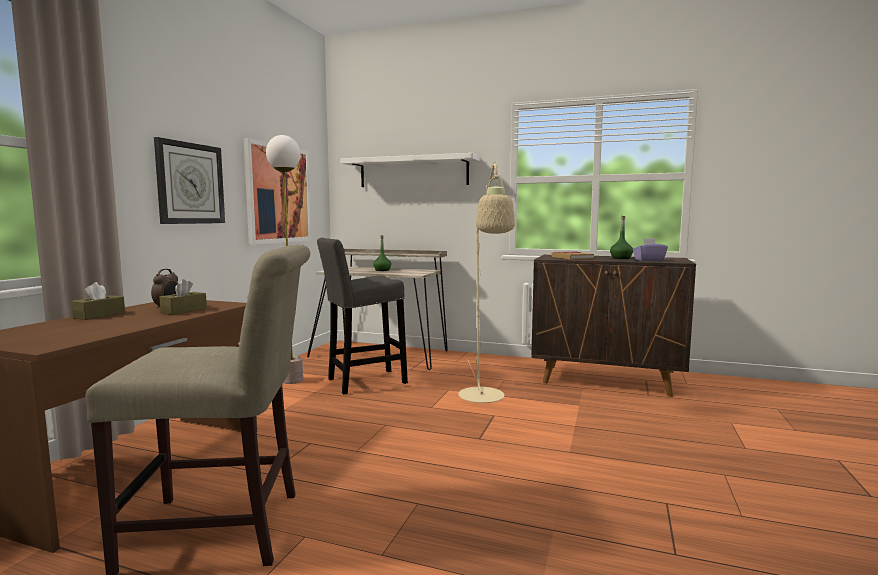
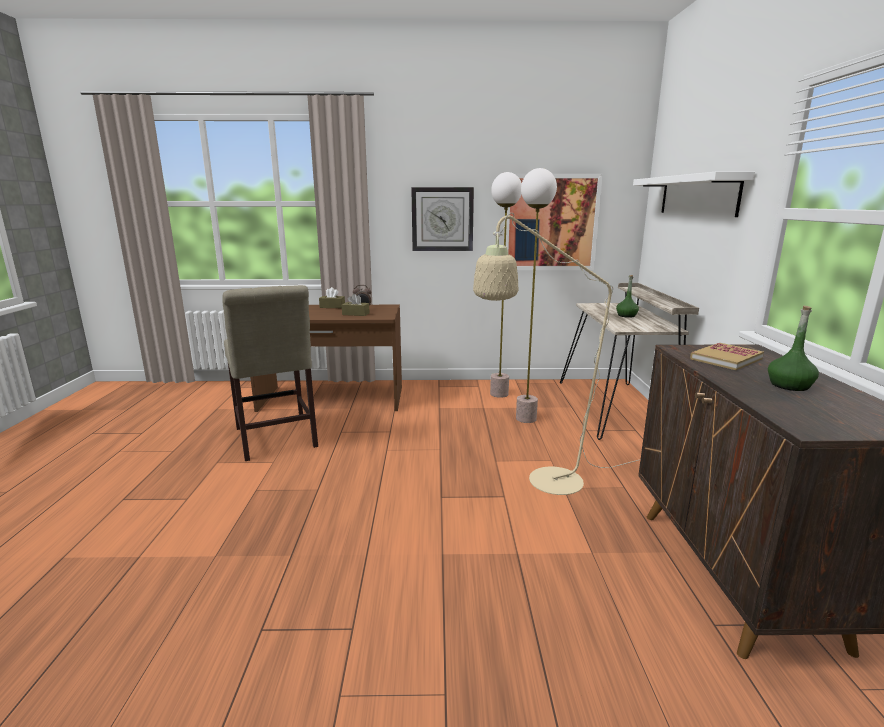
camera: 70 degrees right, 10 degrees up
grey stool [317,238,408,395] -> floor lamp [516,168,557,423]
purple tissue box [633,238,668,261] -> none

